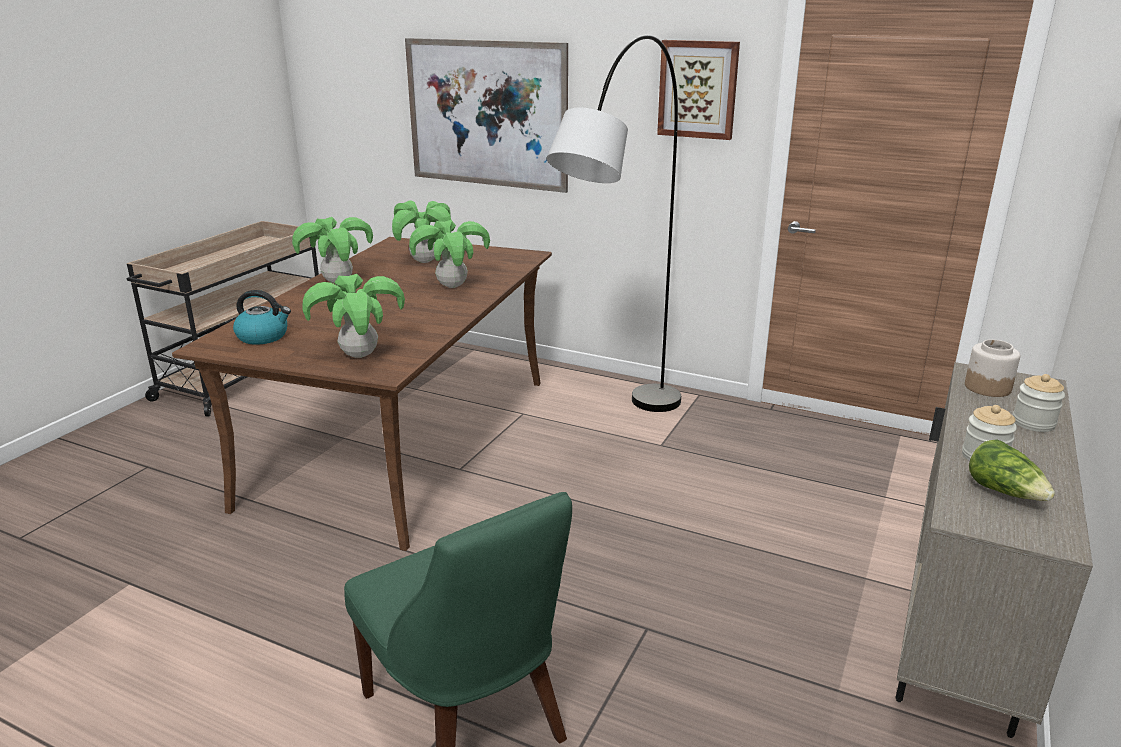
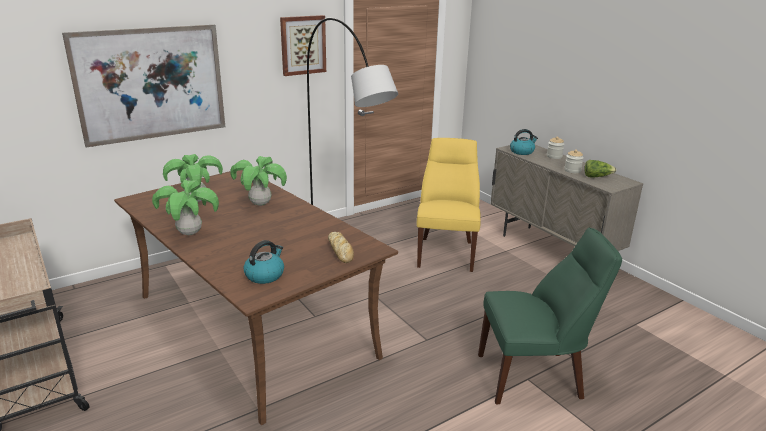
camera: 60 degrees left, 0 degrees up
potted plant [302,274,405,358] -> bread [328,232,354,263]
jar [965,339,1021,397] -> kettle [510,129,538,155]
none -> yellow chair [417,138,481,272]

